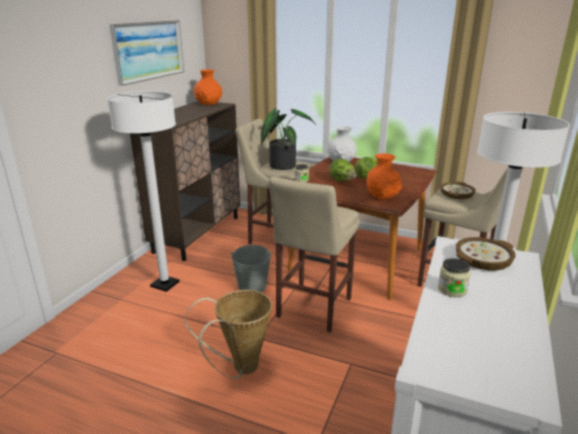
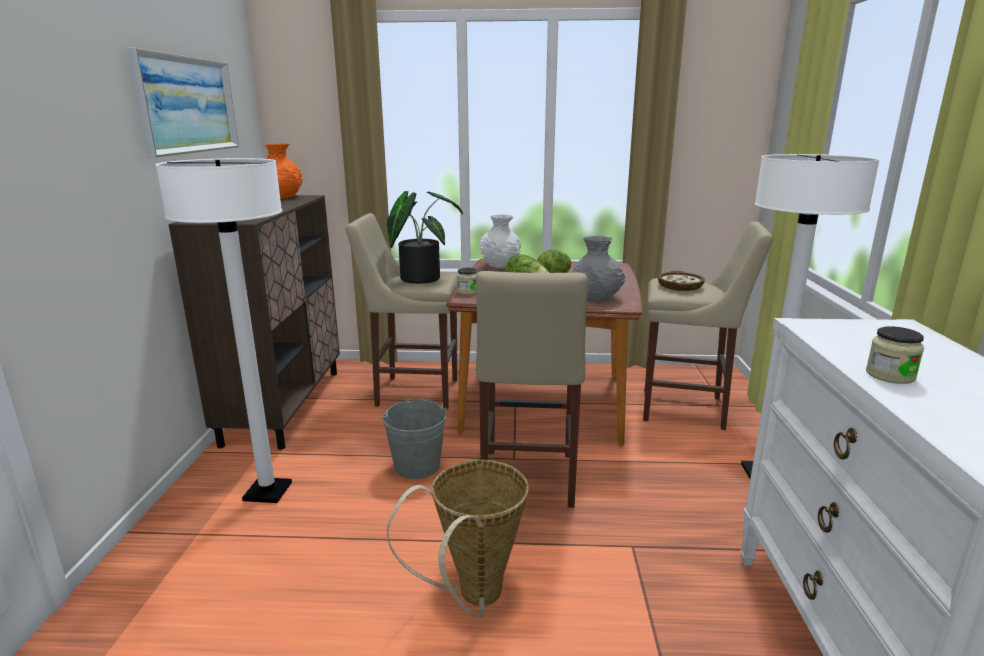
camera: 20 degrees left, 5 degrees down
orange vase [366,153,402,199] -> grey vase [573,236,625,301]
bowl [456,237,516,271] -> none

